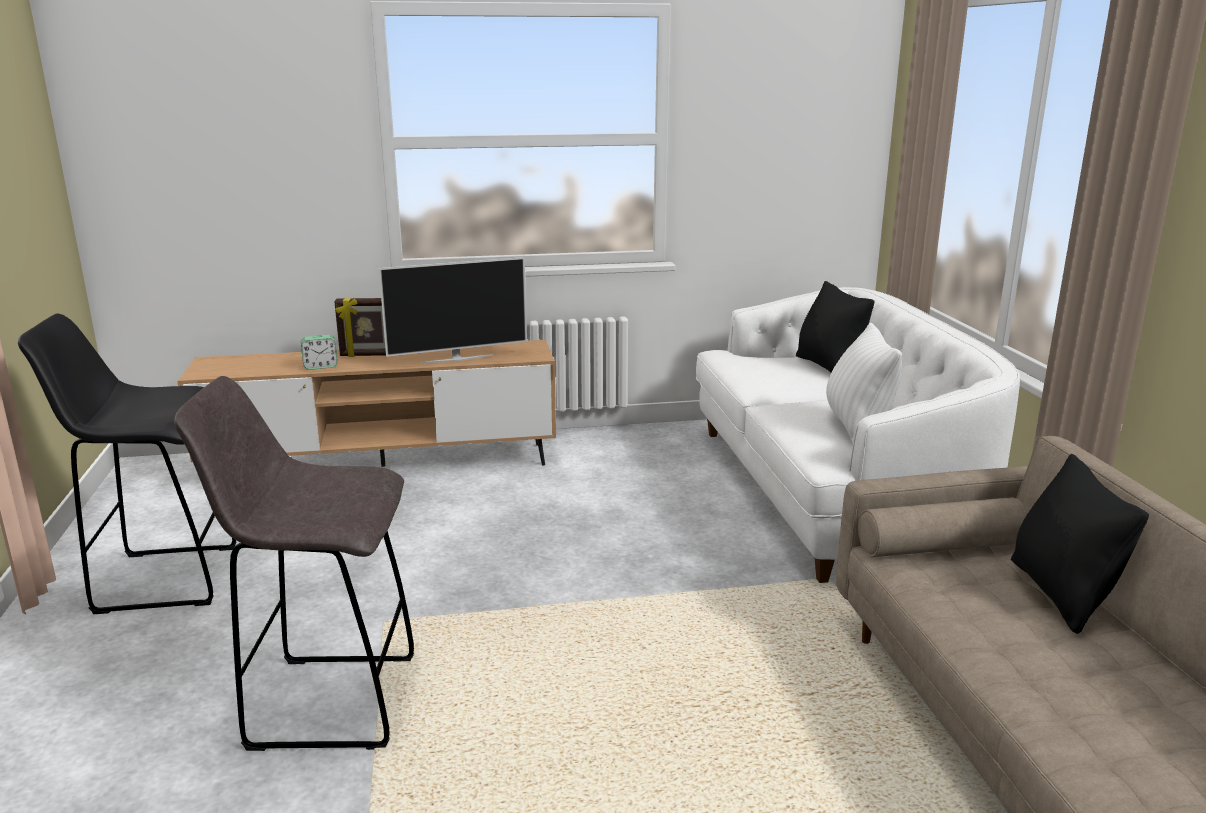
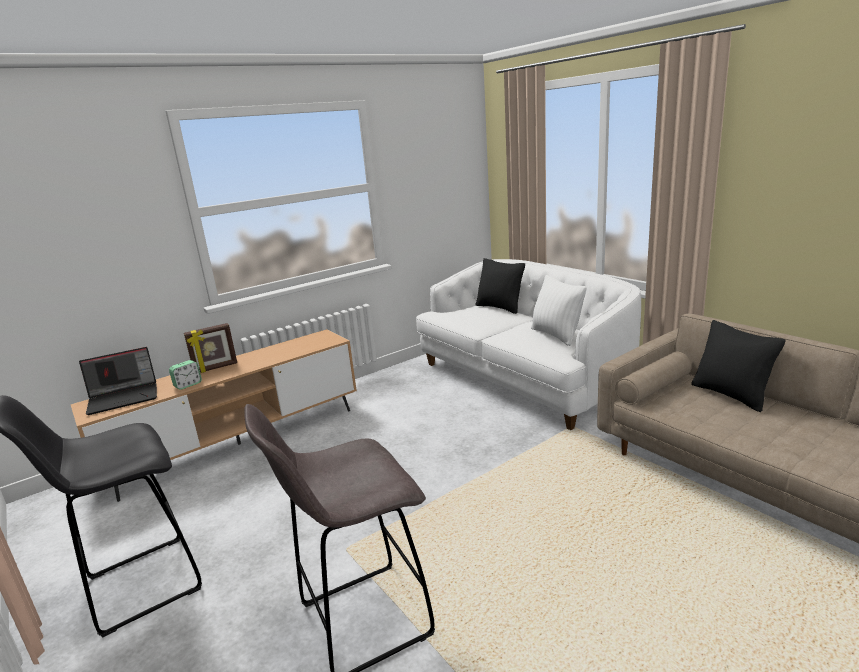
camera: 25 degrees left, 0 degrees up
television [379,257,527,363] -> none
none -> laptop [79,347,157,415]

